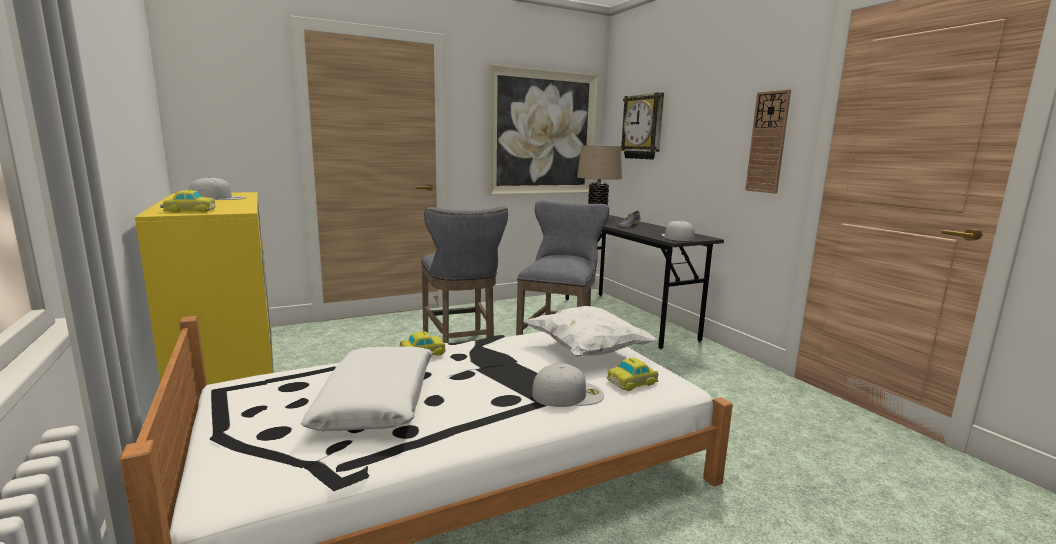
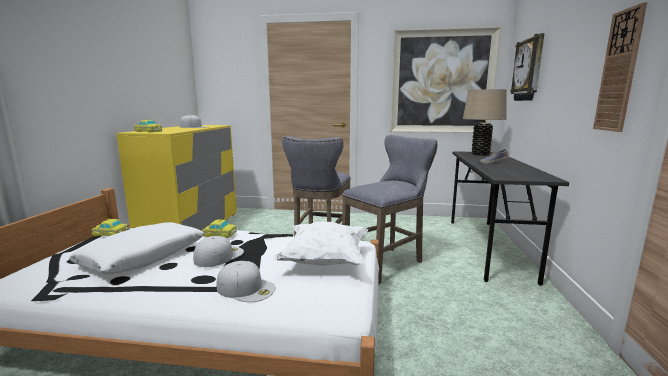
camera: 35 degrees right, 0 degrees up
toy car [606,358,659,391] -> toy car moved to [92,218,130,237]
white cap [662,221,695,241] -> white cap moved to [193,236,244,267]

